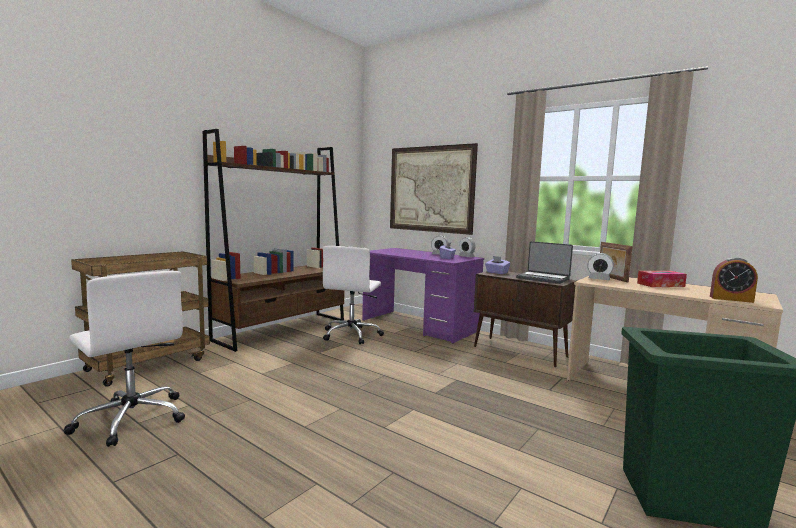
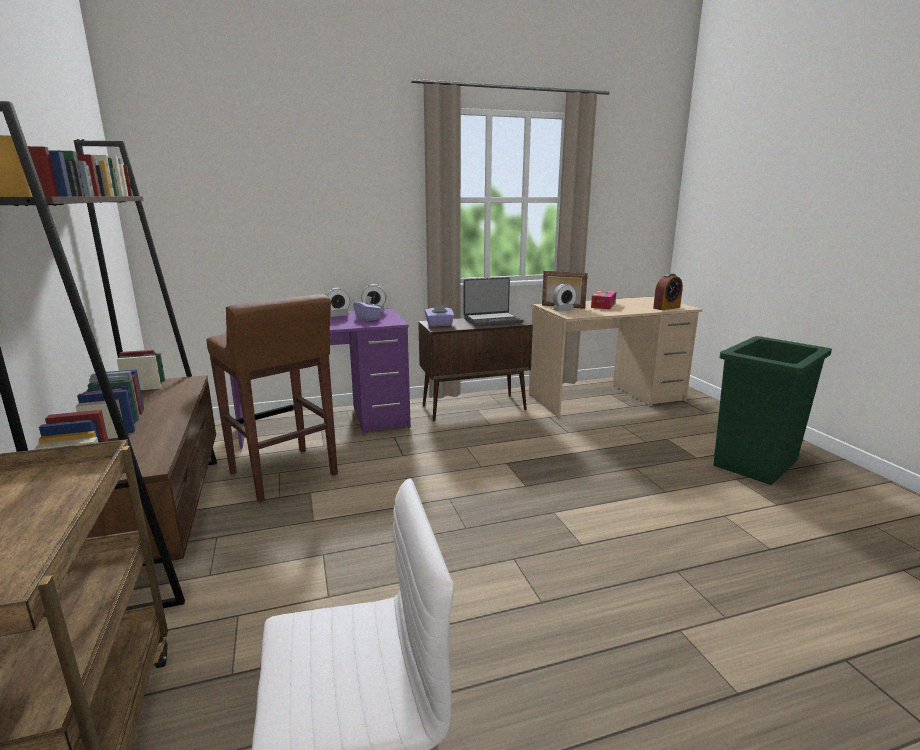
camera: 55 degrees left, 10 degrees up
white office chair [323,246,384,344] -> brown stool [206,294,338,502]
picture [390,143,478,235] -> none

